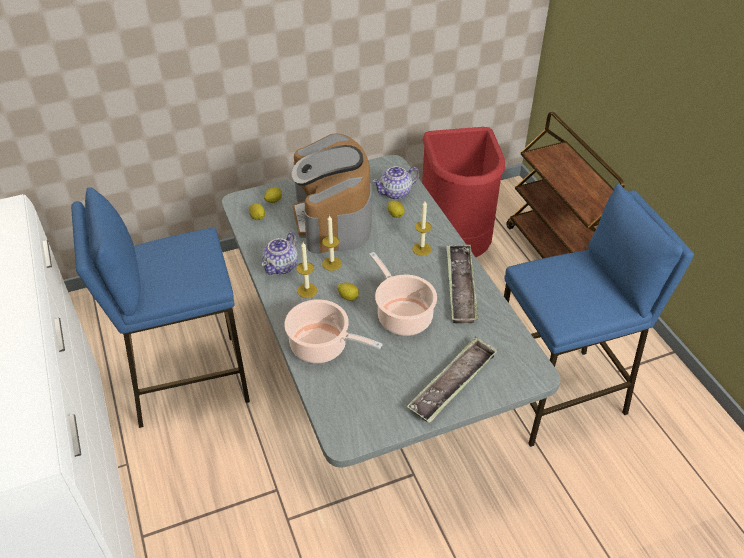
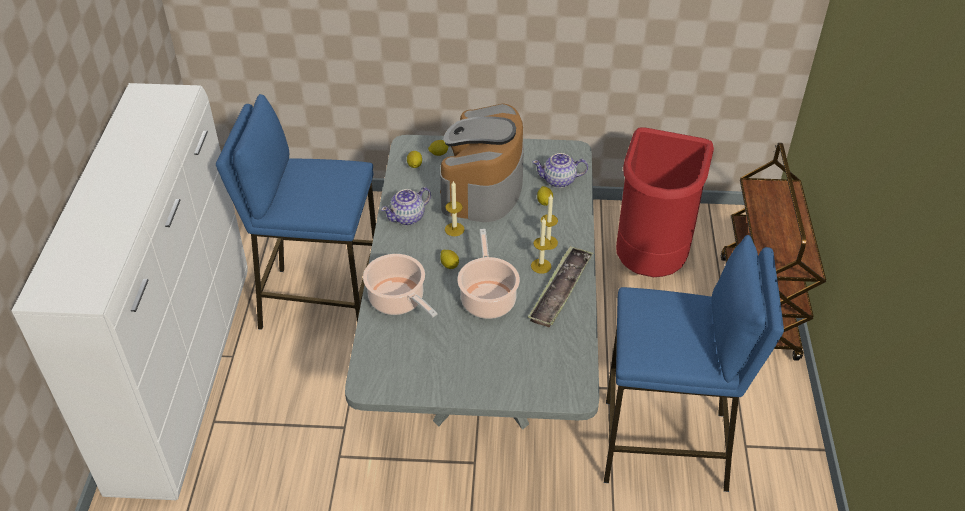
camera: 25 degrees right, 0 degrees up
candle [297,242,317,298] -> candle moved to [531,218,551,274]
tray [407,336,498,423] -> none

